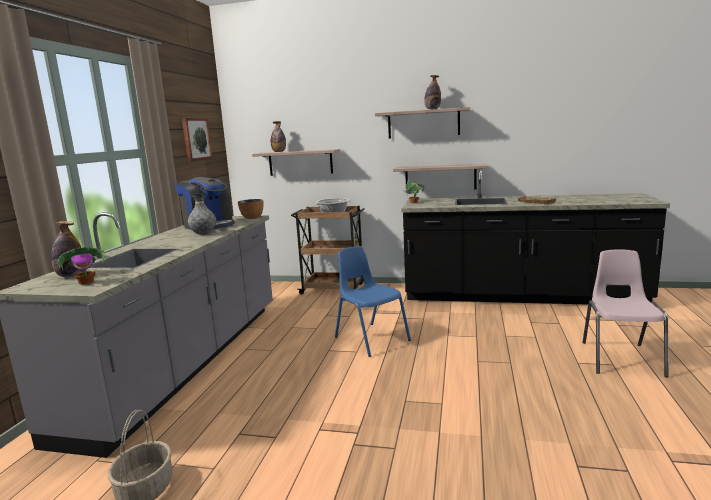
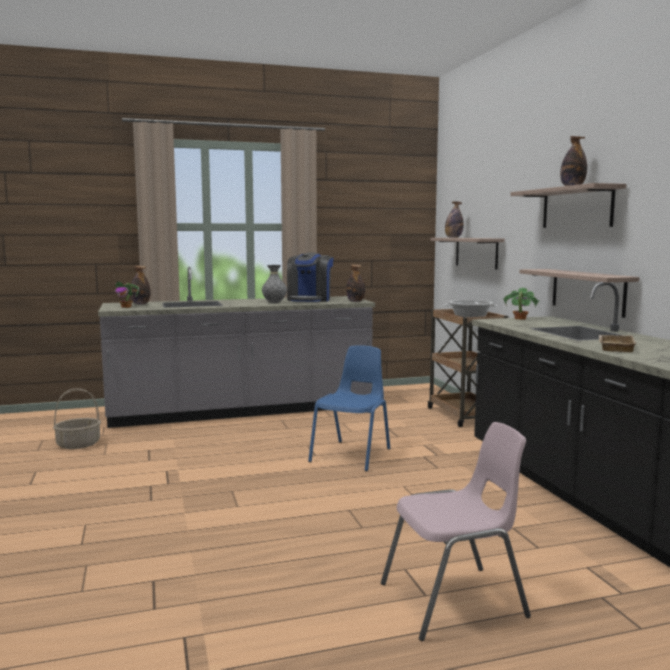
camera: 60 degrees right, 5 degrees down
picture [182,118,213,162] -> none
bowl [238,199,264,219] -> bottle [346,264,365,302]

